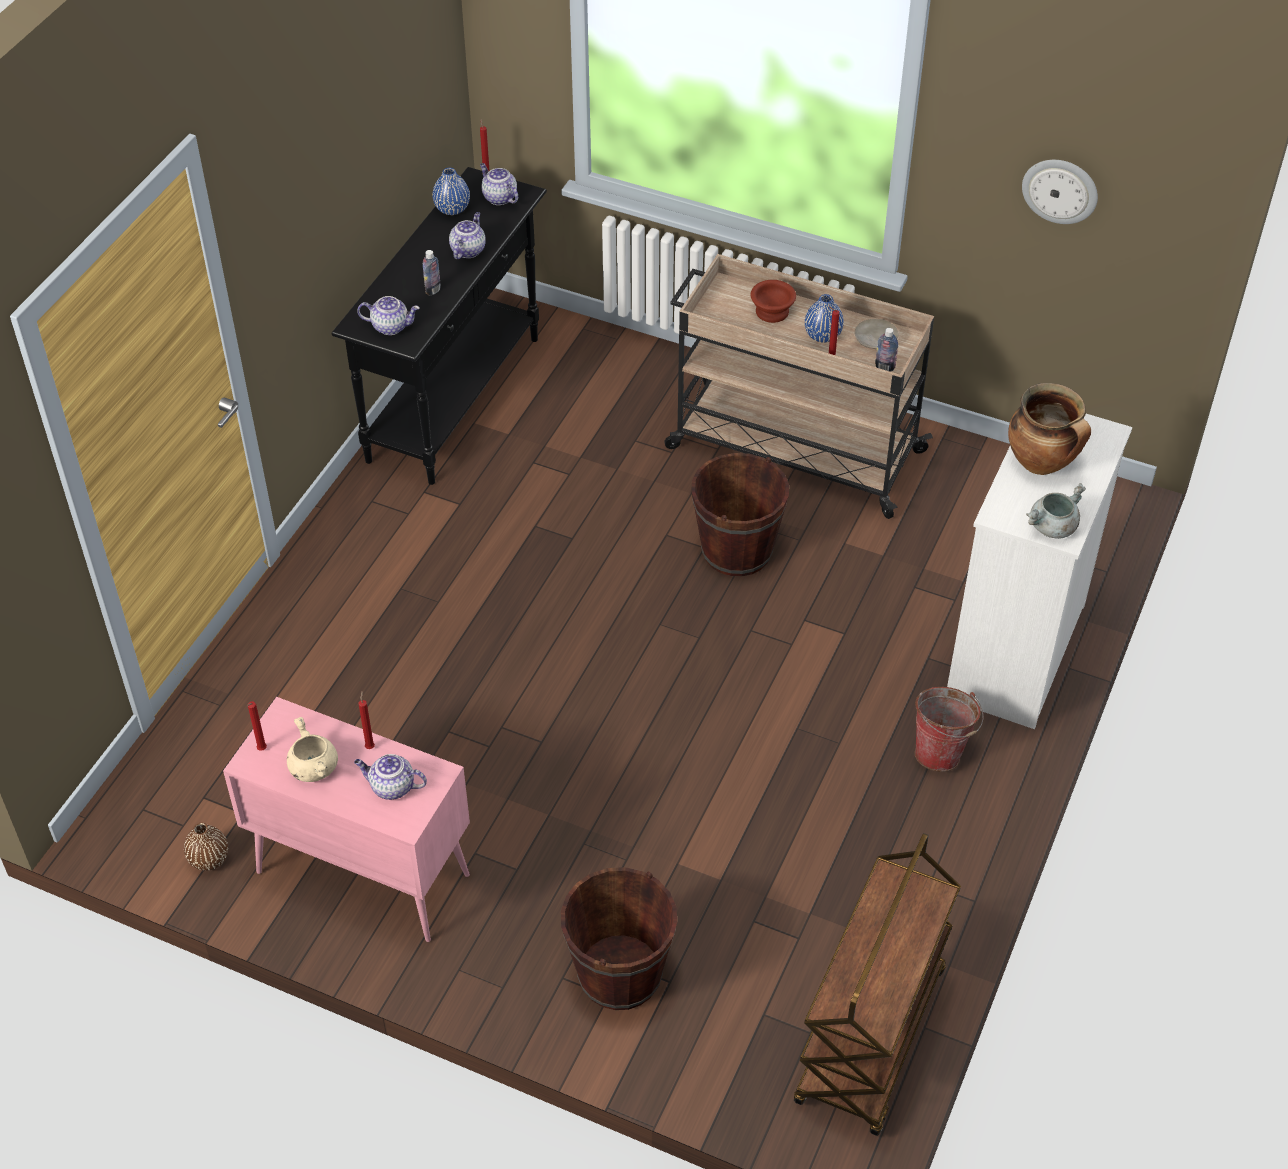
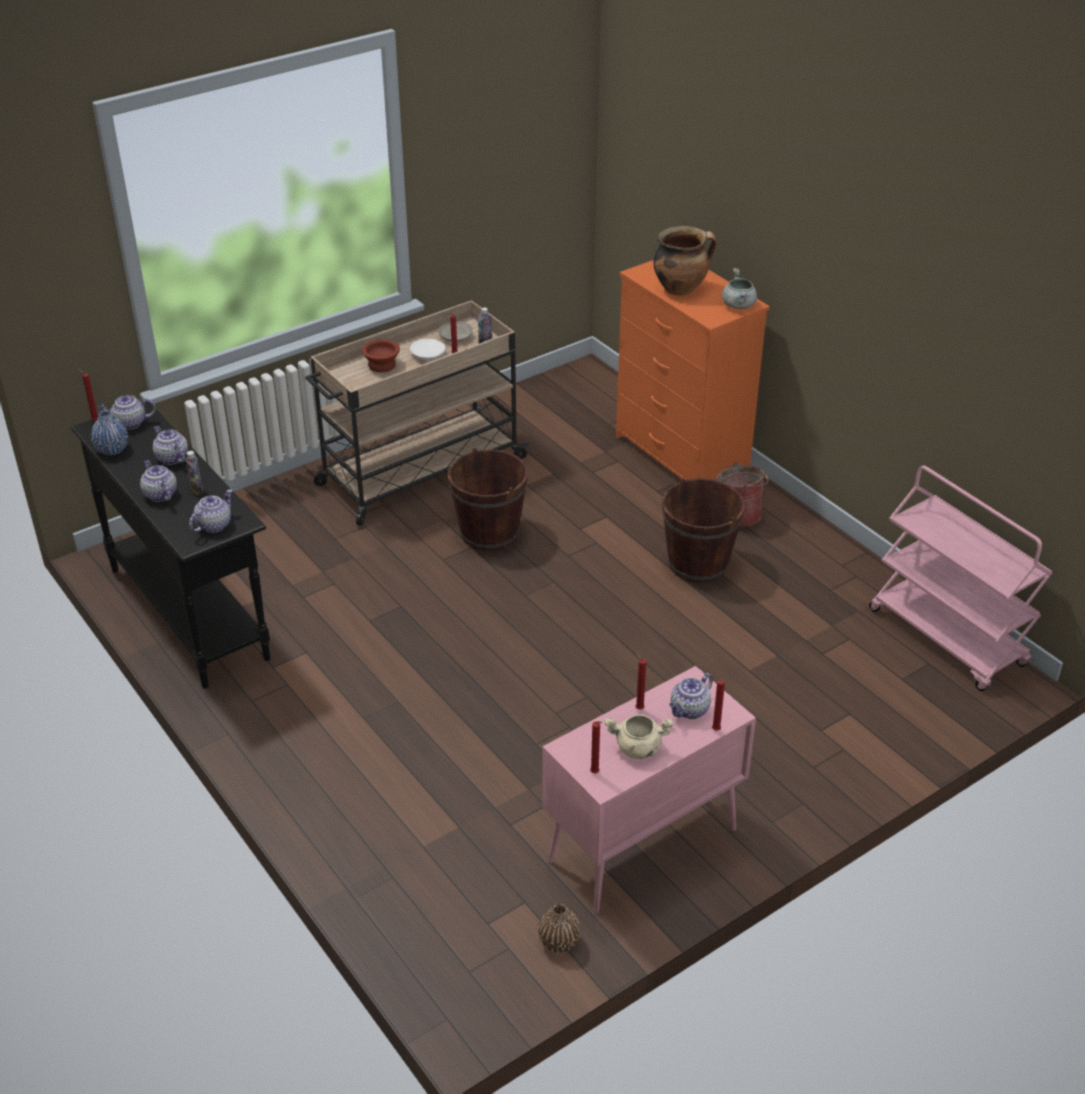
camera: 60 degrees left, 10 degrees down
brown bucket [561,867,677,1010] -> brown bucket moved to [662,478,745,583]
brown cart [794,833,961,1136] -> pink cart [869,465,1053,691]
blue vase [805,294,844,343] -> white plate [410,339,445,360]
white dresser [947,414,1132,729] -> orange dresser [616,260,770,480]
wall clock [1022,160,1098,224] -> none
none -> teapot [140,460,177,502]
none -> red candle [712,679,725,731]

